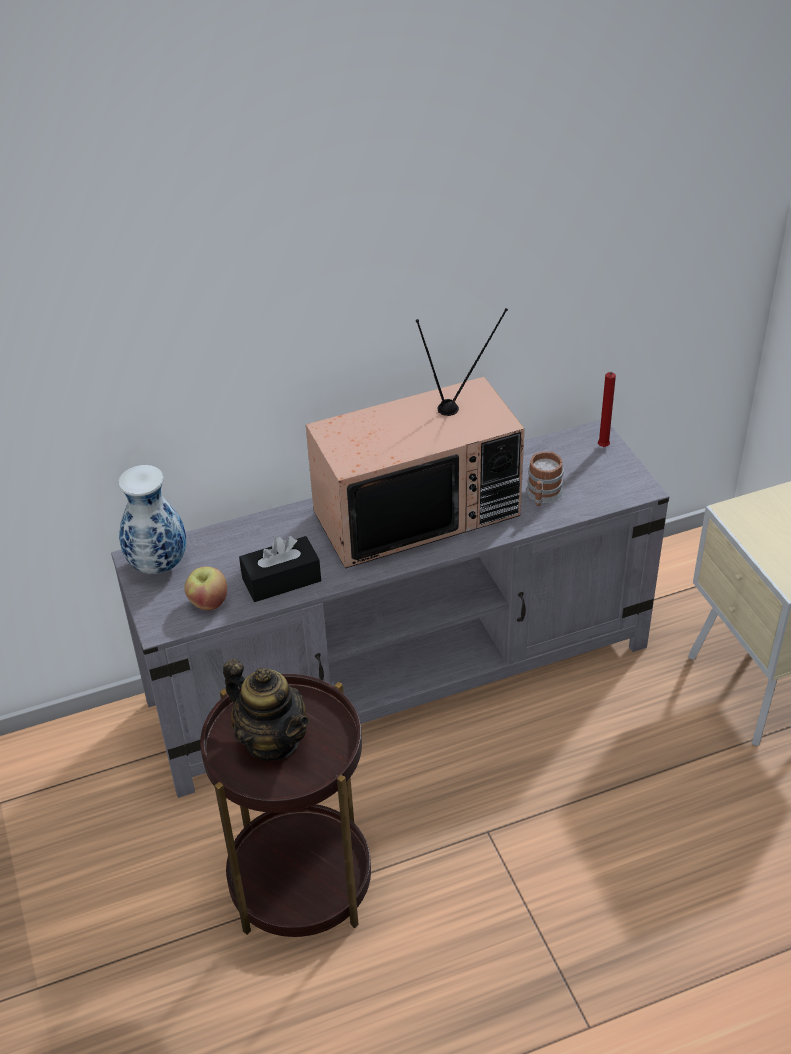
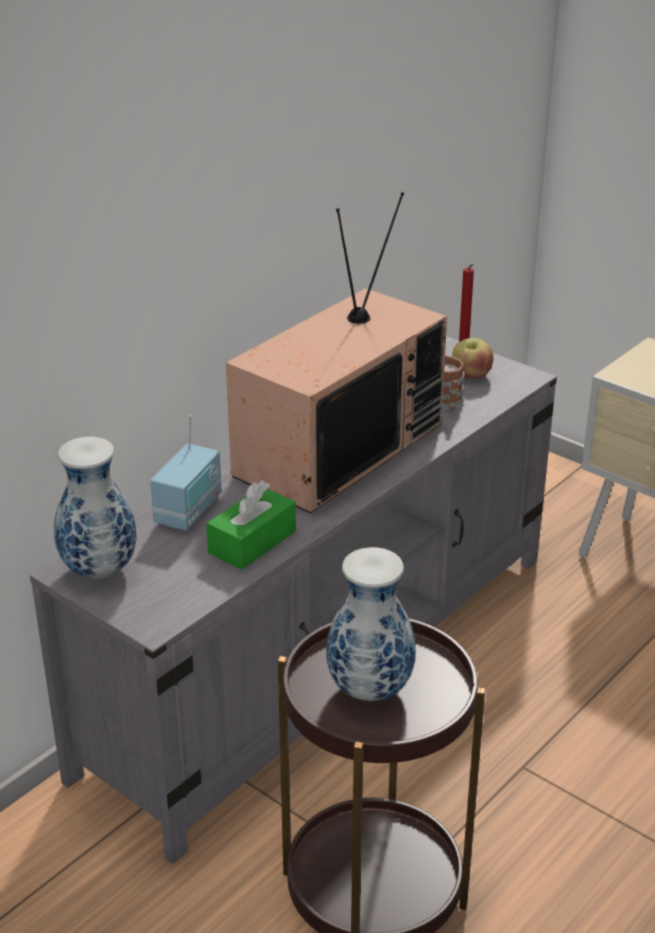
camera: 30 degrees left, 10 degrees down
apple [184,566,227,611] -> apple moved to [452,338,493,379]
teapot [223,659,309,761] -> vase [326,547,416,701]
black tissue box [239,536,321,602] -> green tissue box [206,480,296,570]
none -> radio [150,415,221,530]

